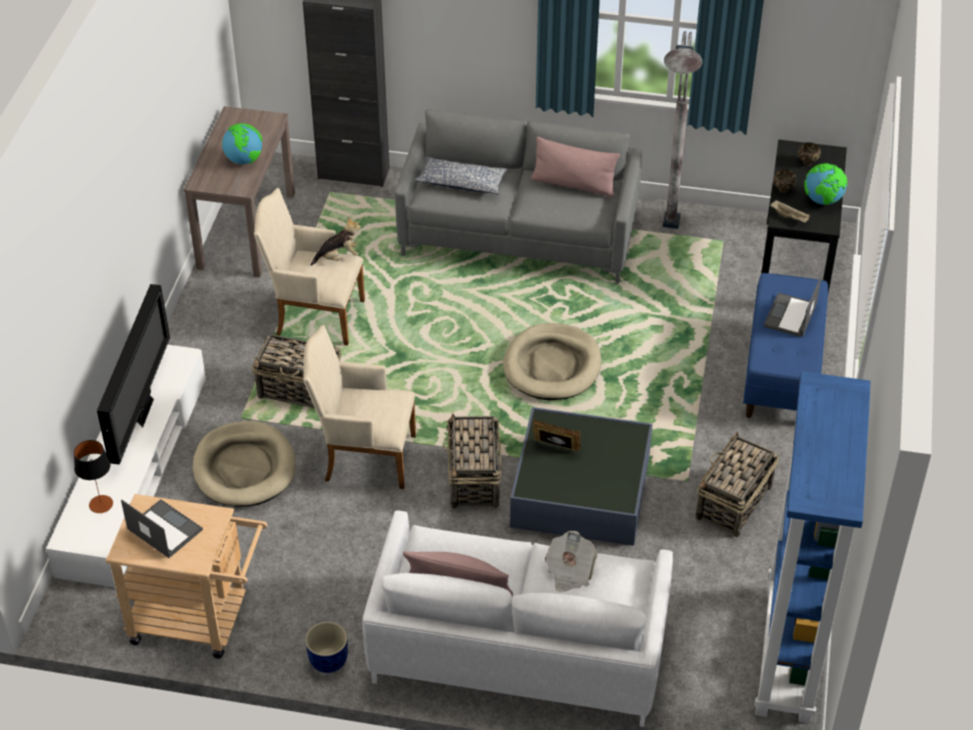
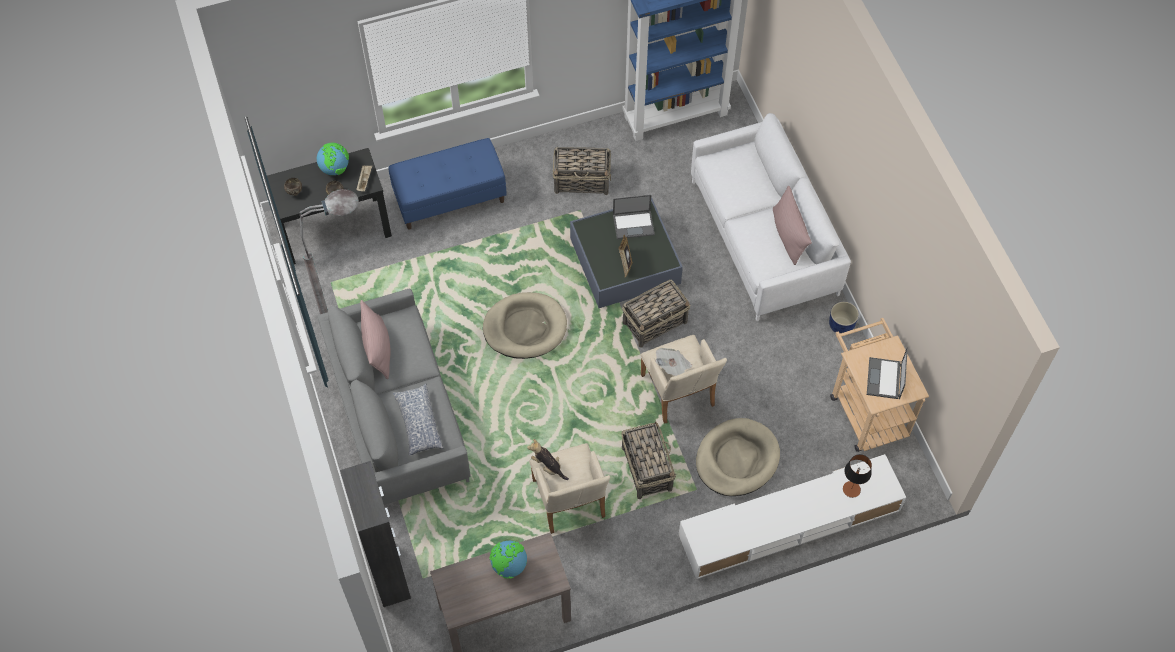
camera: 120 degrees left, 15 degrees up
television [97,284,170,465] -> none
newspaper [545,531,597,592] -> newspaper moved to [655,348,692,376]
laptop [763,277,821,337] -> laptop moved to [613,195,655,239]

